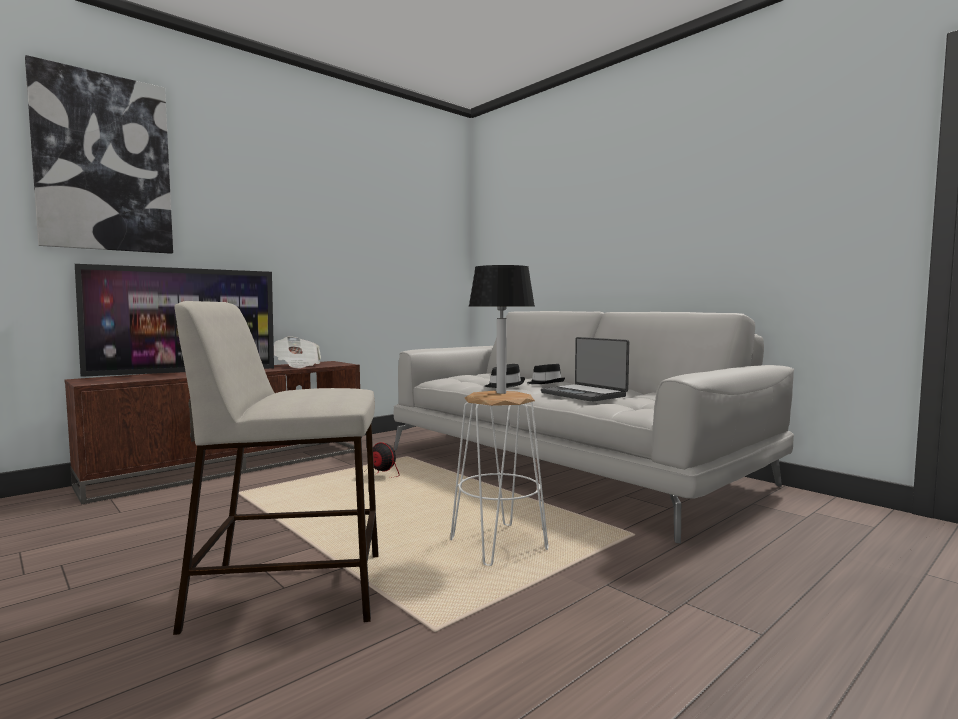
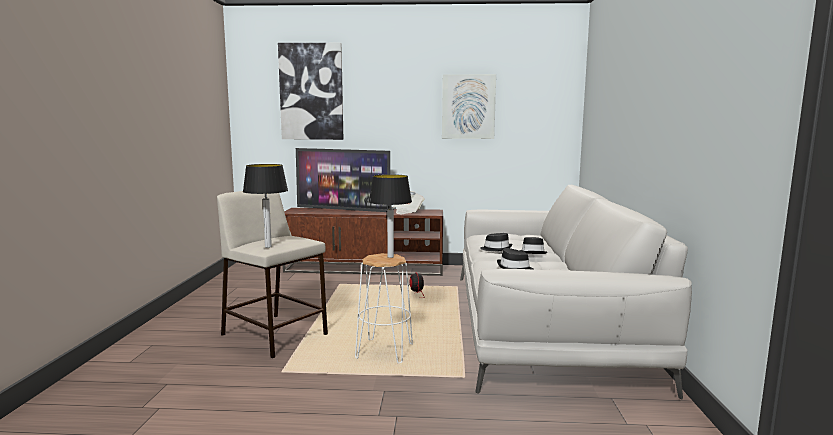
camera: 45 degrees right, 5 degrees up
laptop [541,337,629,402] -> black hat [497,248,534,270]
none -> table lamp [243,164,288,248]
none -> picture [442,74,496,139]

